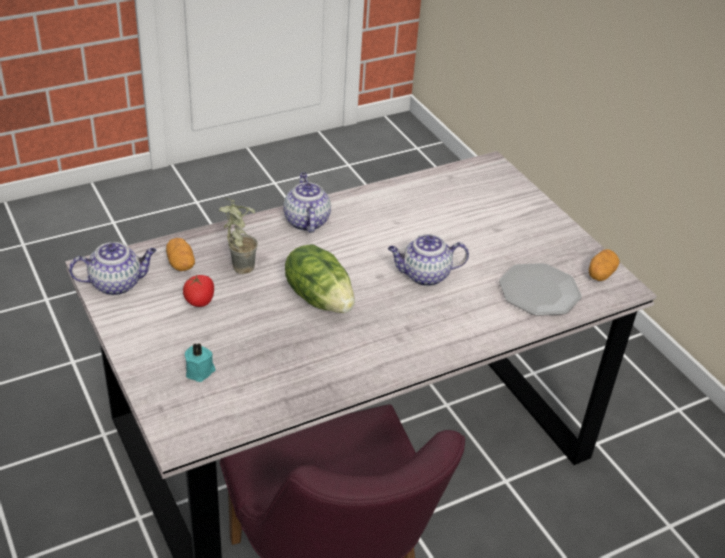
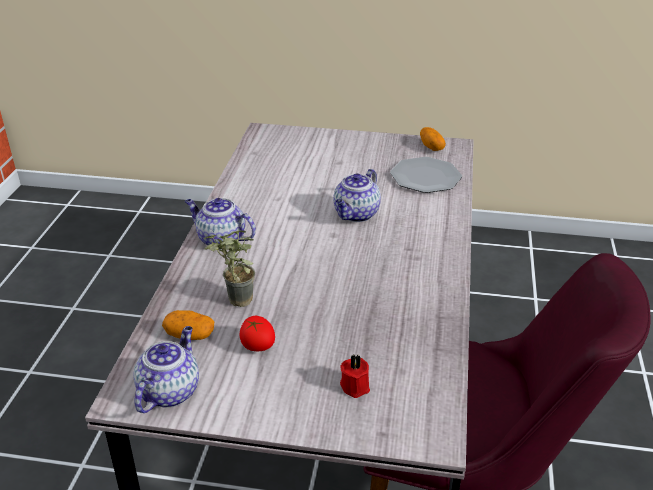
camera: 50 degrees left, 5 degrees down
turquoise candle [185,343,215,382] -> red candle [340,355,370,398]
lettuce [285,244,355,313] -> none

